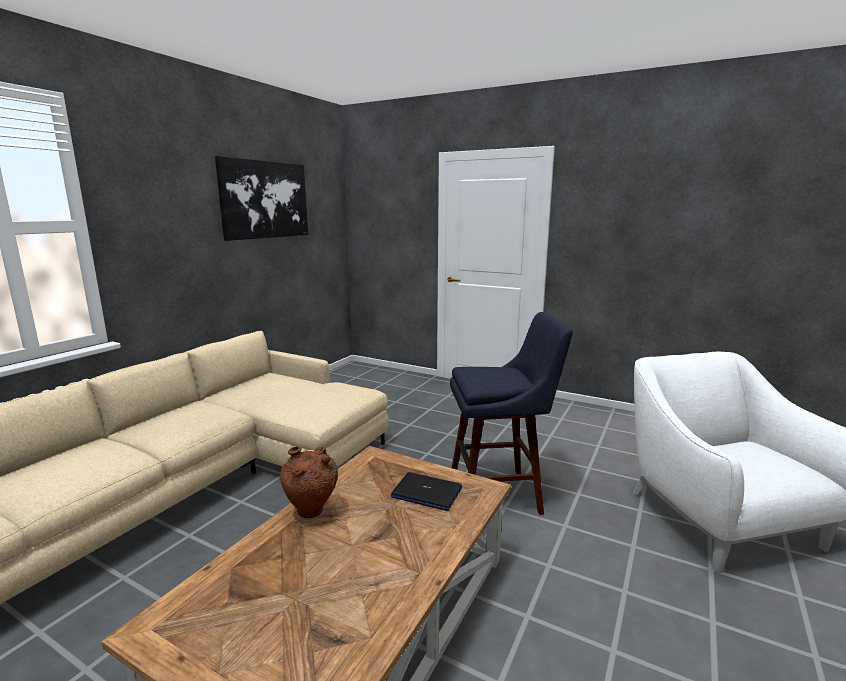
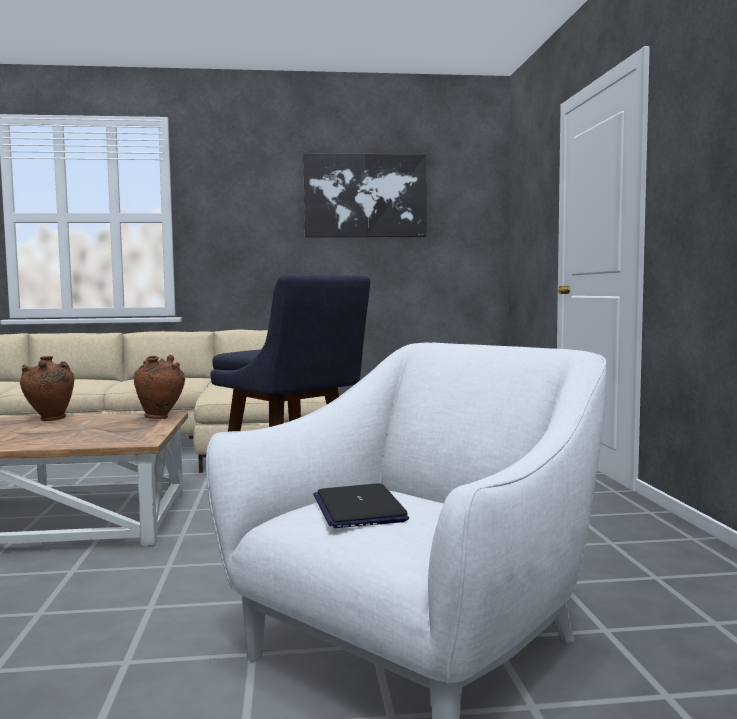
camera: 55 degrees right, 10 degrees down
laptop [391,472,462,511] -> laptop moved to [313,483,409,528]
none -> brown vase [134,355,185,419]

